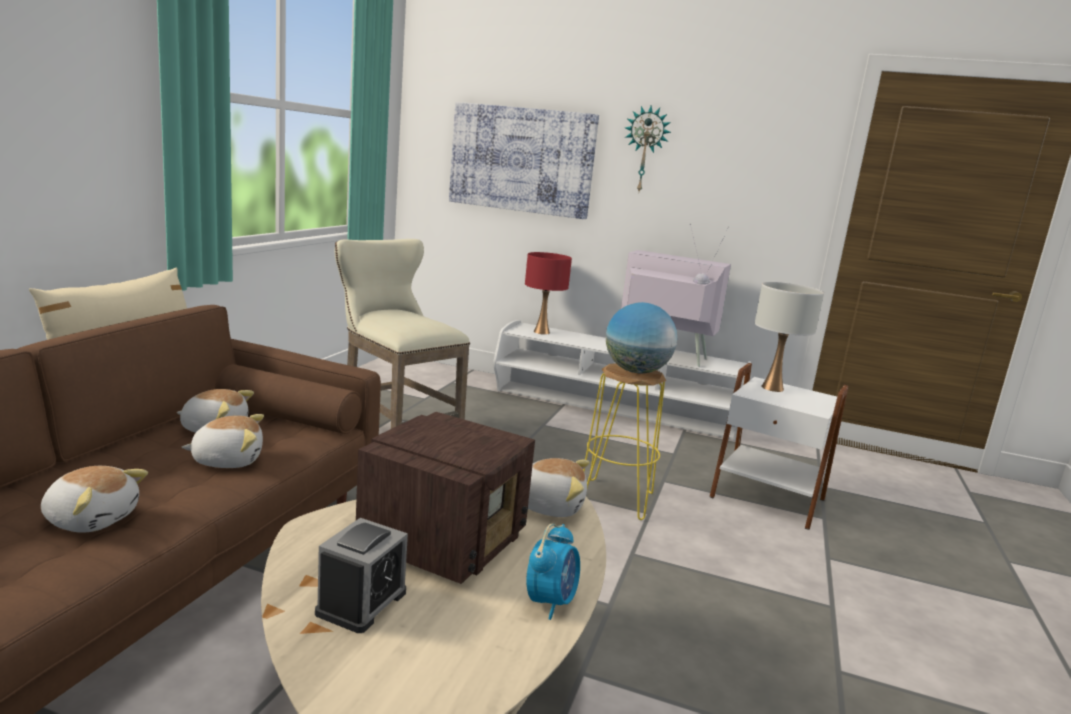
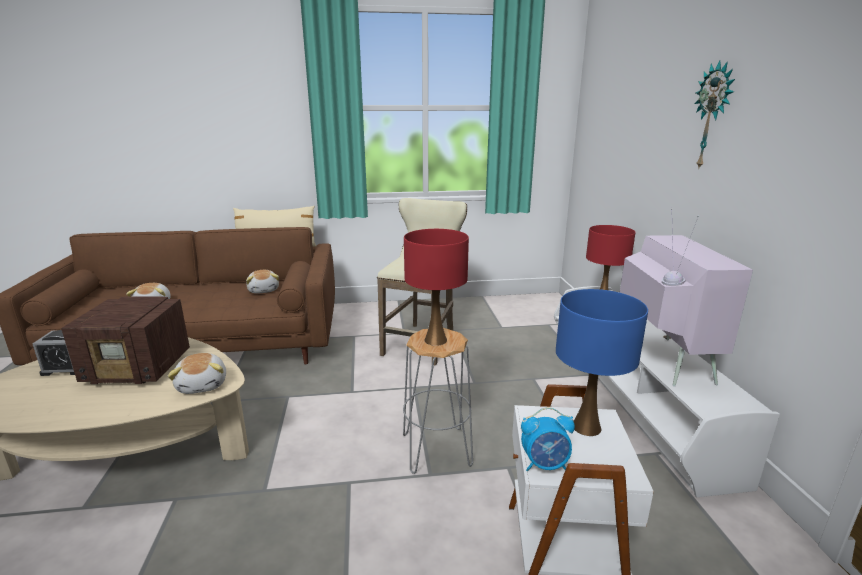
camera: 65 degrees right, 5 degrees up
plush toy [181,414,264,468] -> none
picture [449,102,599,219] -> none
alarm clock [526,524,580,620] -> alarm clock moved to [521,407,575,471]
yellow stool [583,363,666,520] -> grey stool [403,328,473,474]
globe [606,302,677,374] -> red table lamp [404,229,469,346]
white table lamp [755,282,824,392] -> blue table lamp [556,289,648,436]

